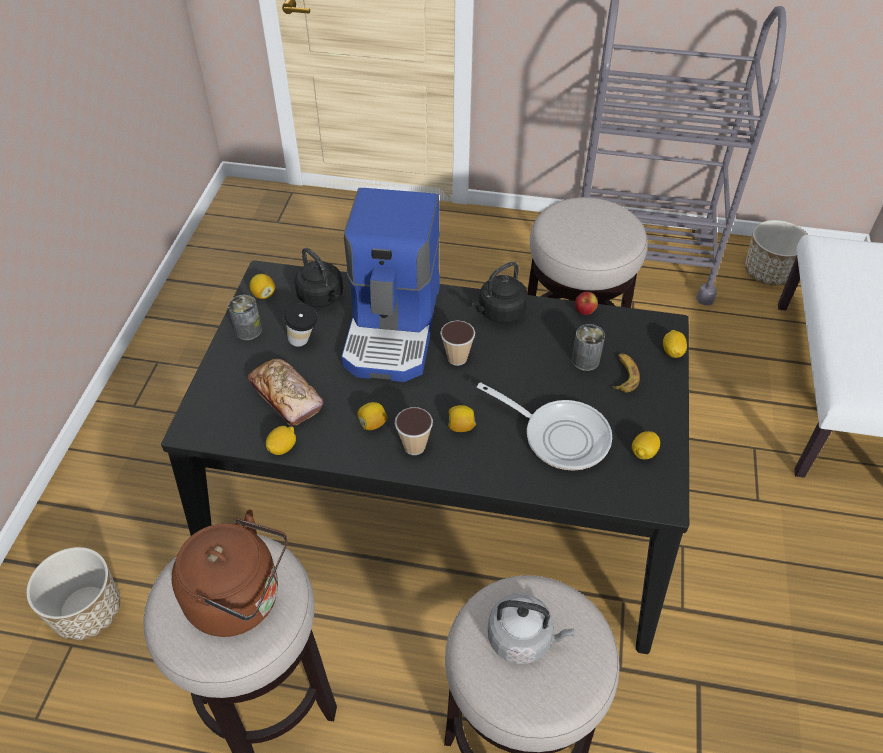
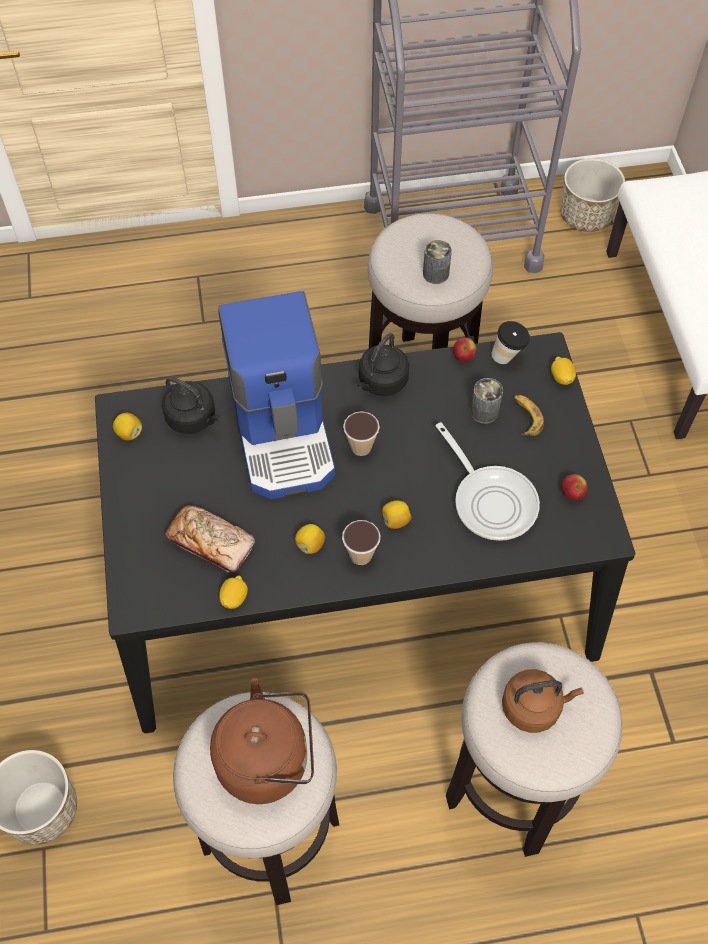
camera: 20 degrees left, 10 degrees up
can [228,295,262,340] -> can moved to [423,240,452,284]
cup [283,303,318,347] -> cup moved to [491,321,530,364]
frying pan [477,382,612,471] -> frying pan turned 45 degrees clockwise [436,422,540,541]
grey kettle [488,593,574,664] -> brown kettle [502,669,584,733]
lemon [632,431,660,459] -> apple [562,474,588,500]

